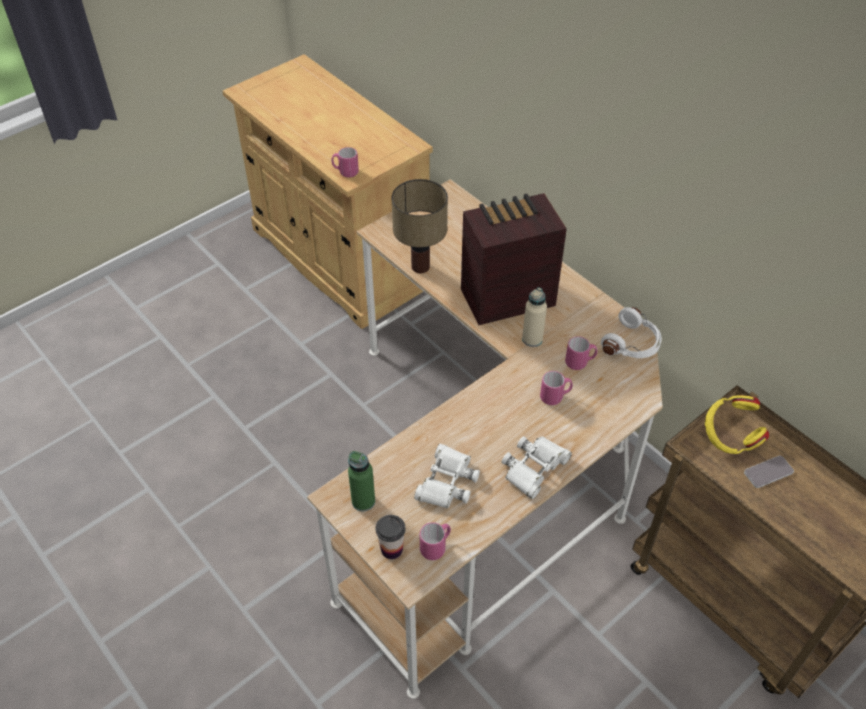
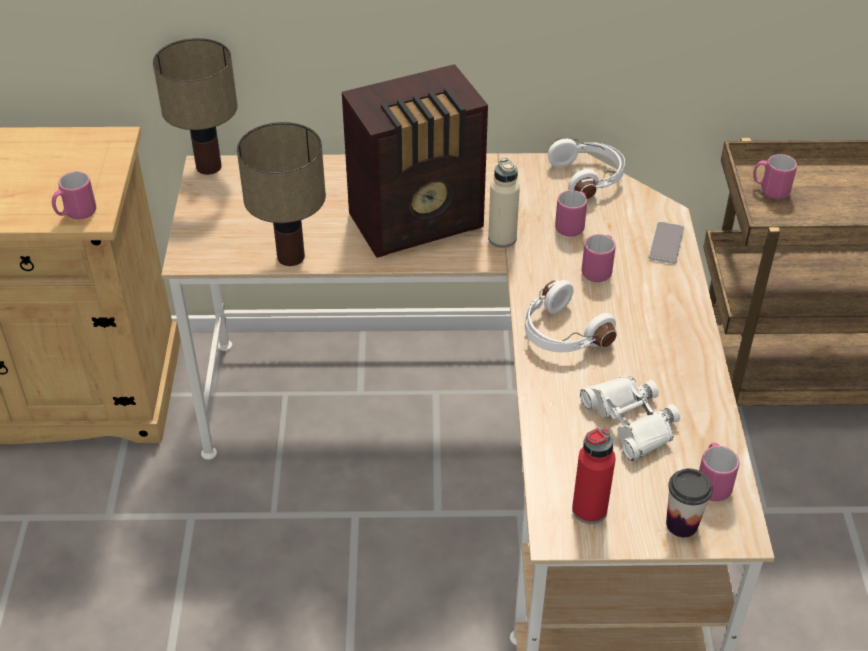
camera: 50 degrees left, 5 degrees down
green bottle [348,451,375,511] -> red bottle [572,428,616,524]
radio [461,193,567,325] -> radio turned 135 degrees counterclockwise [342,64,488,258]
white binoculars [501,436,572,499] -> none
yellow headphones [705,395,769,454] -> pink mug [753,154,797,199]
phone [744,456,794,488] -> phone moved to [649,222,685,264]
none -> table lamp [153,38,238,175]
none -> white headphones [525,280,617,353]

